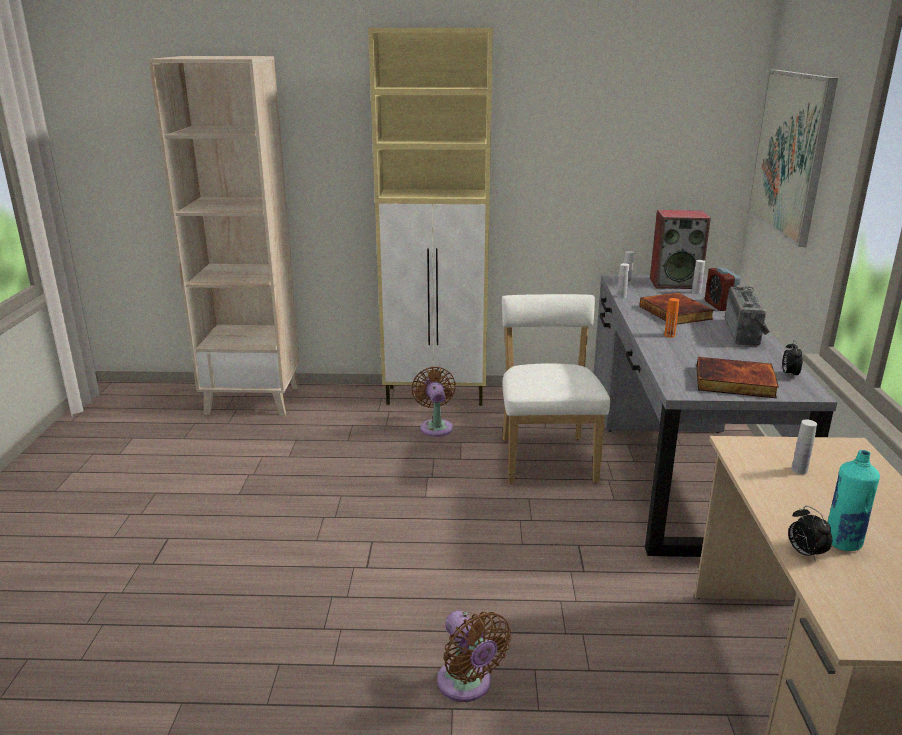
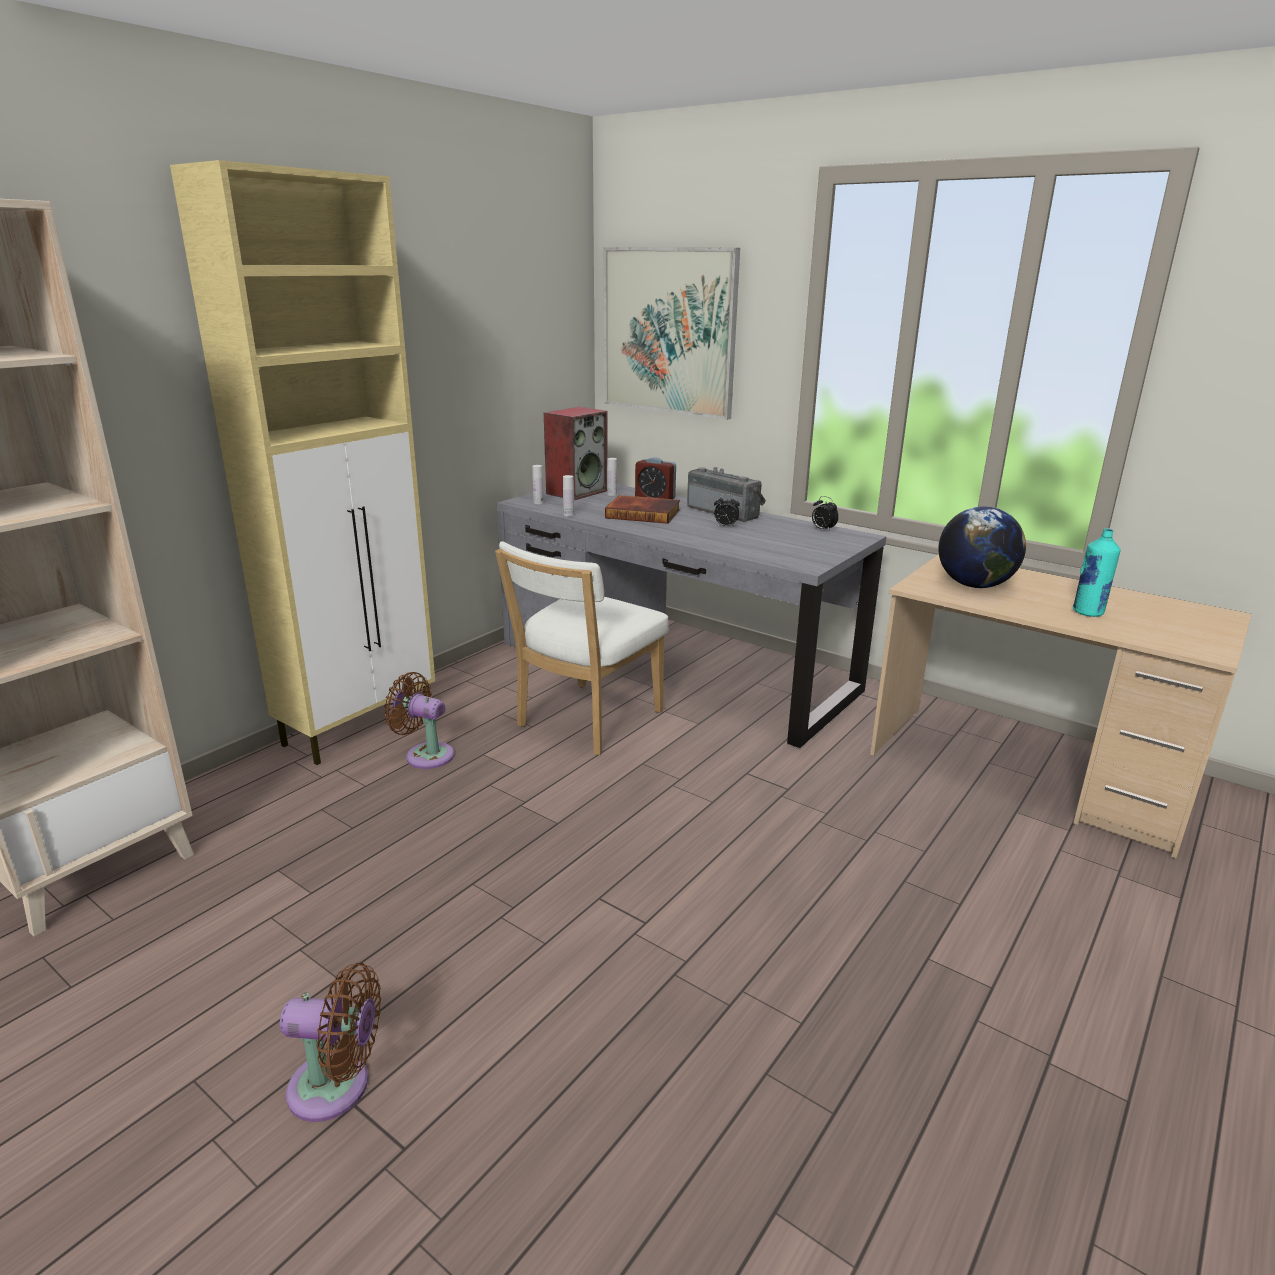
camera: 55 degrees left, 0 degrees up
brown fan [437,611,511,702] -> brown fan moved to [280,963,381,1122]
white chair [502,294,610,484] -> white chair turned 90 degrees counterclockwise [495,542,669,755]
orange bottle [664,298,679,338] -> none
book [696,357,779,398] -> none
alarm clock [788,506,832,562] -> alarm clock moved to [714,494,740,528]
white bottle [792,420,817,474] -> globe [939,506,1026,588]

